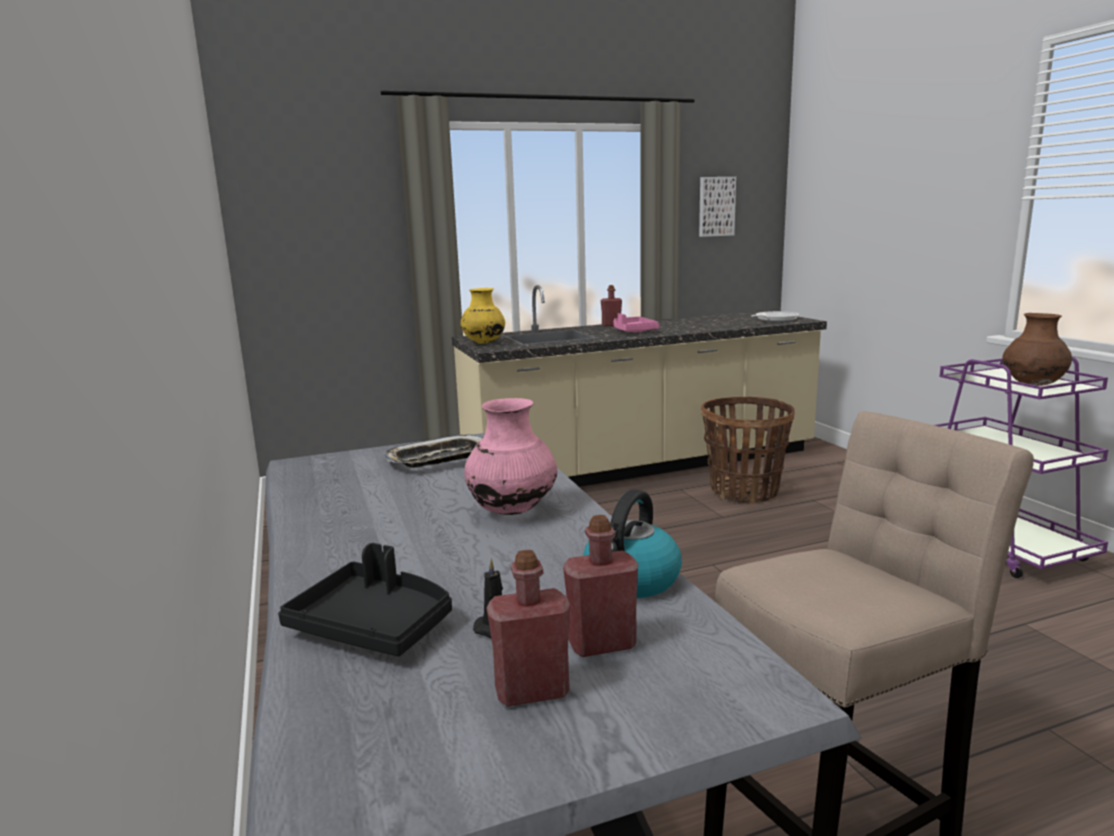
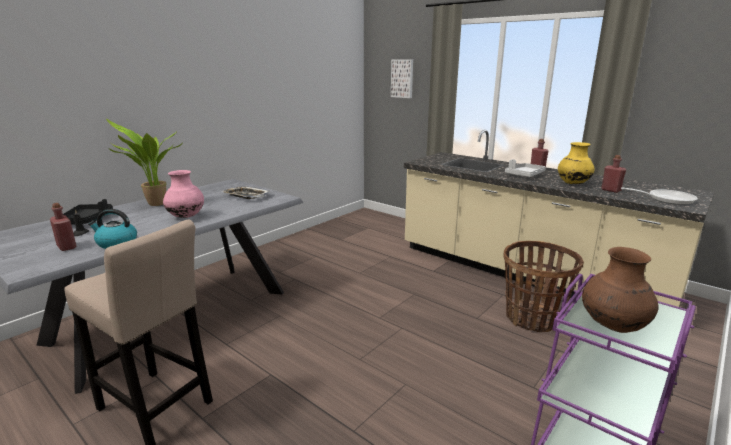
camera: 60 degrees right, 5 degrees up
yellow vase [461,288,505,344] -> yellow vase moved to [558,142,595,184]
red bottle [487,550,570,707] -> red bottle moved to [601,155,626,193]
pink tray [613,313,659,332] -> grey tray [505,159,546,177]
picture [699,177,736,237] -> picture moved to [391,60,413,98]
none -> potted plant [106,118,183,206]

